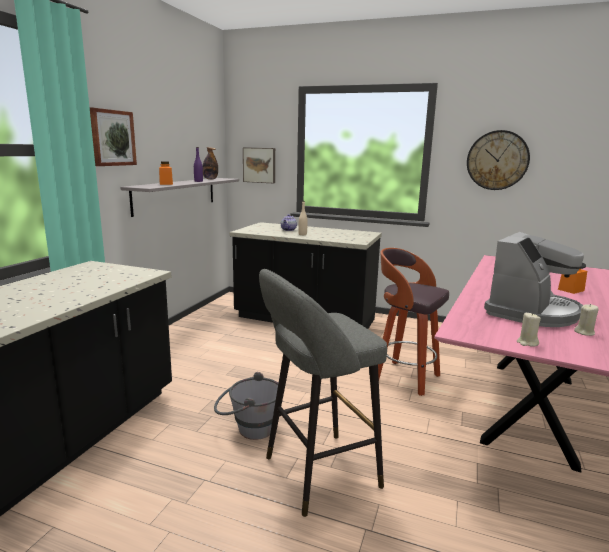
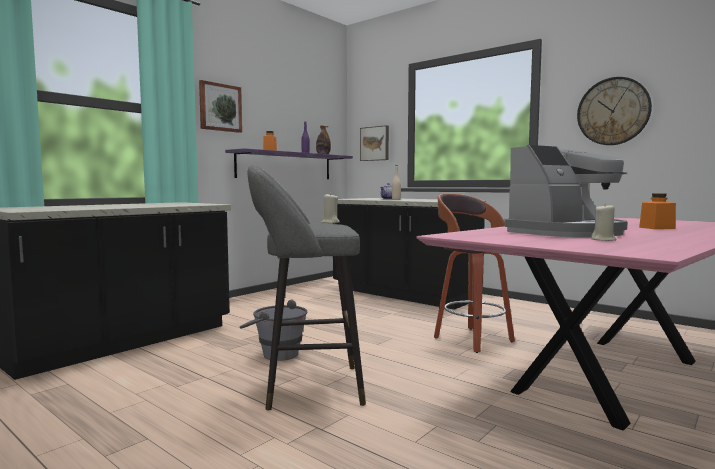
camera: 20 degrees right, 10 degrees down
grey shelf [120,178,239,217] -> purple shelf [225,148,353,179]
beige candle [517,312,541,347] -> beige candle moved to [321,193,340,223]

